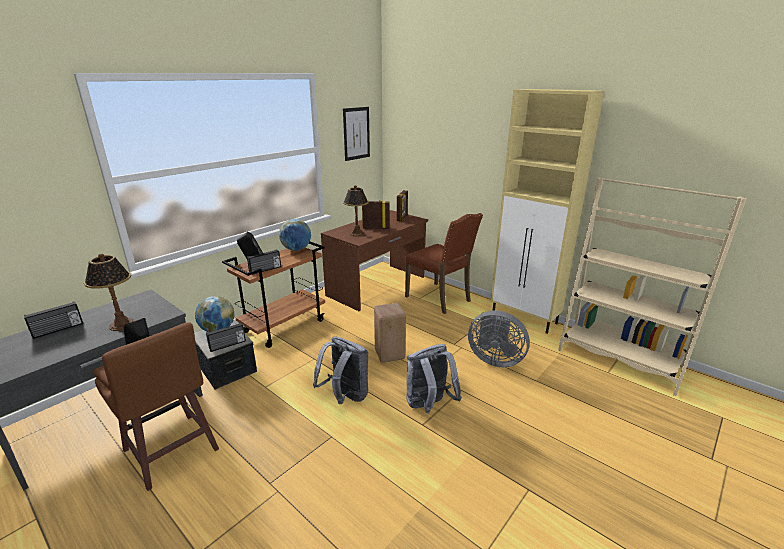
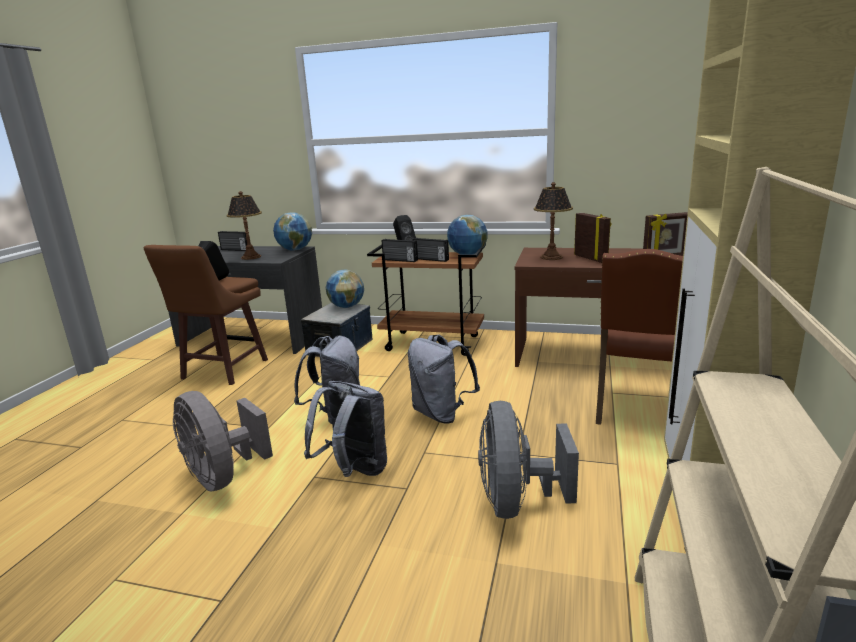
camera: 65 degrees right, 5 degrees down
radio [206,322,246,352] -> radio moved to [413,238,449,262]
picture [343,107,370,161] -> none
beige stool [374,303,406,363] -> grey backpack [408,335,480,423]
none -> grey fan [173,391,273,492]
none -> globe [273,212,312,251]

